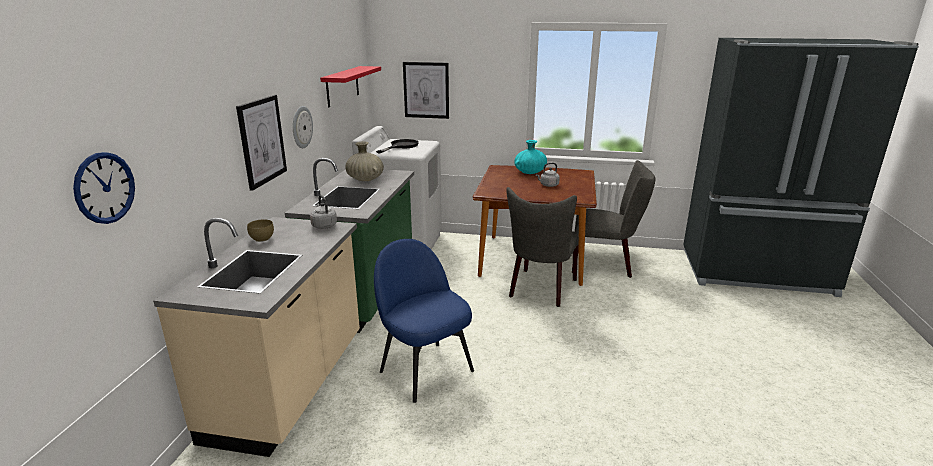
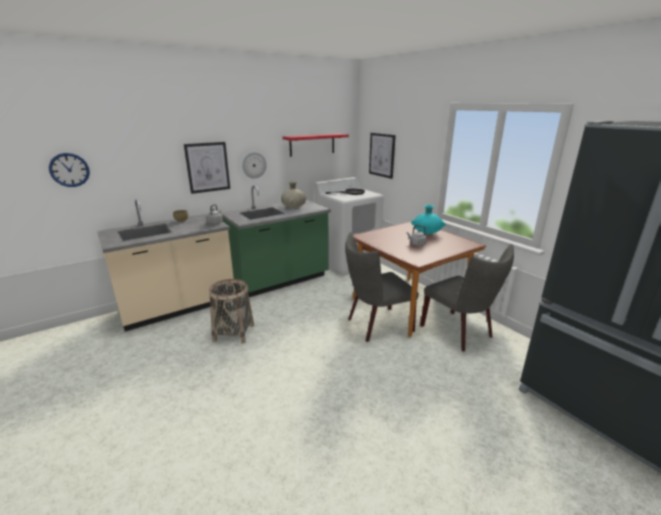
camera: 45 degrees right, 0 degrees up
blue chair [374,239,474,403] -> basket [209,279,254,343]

